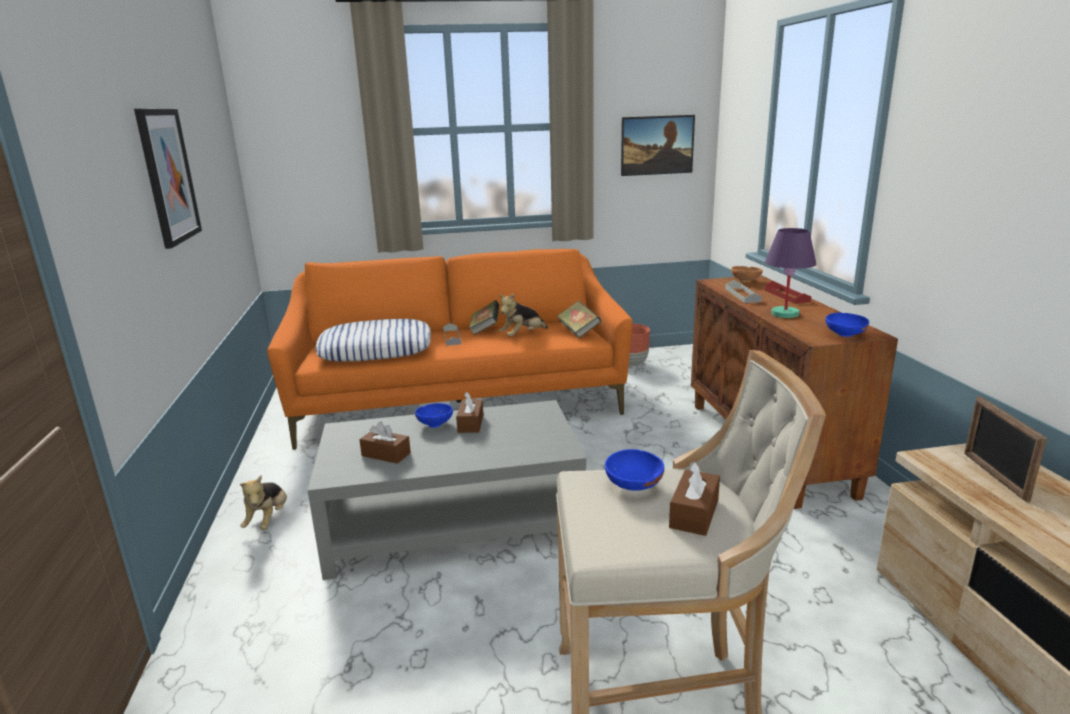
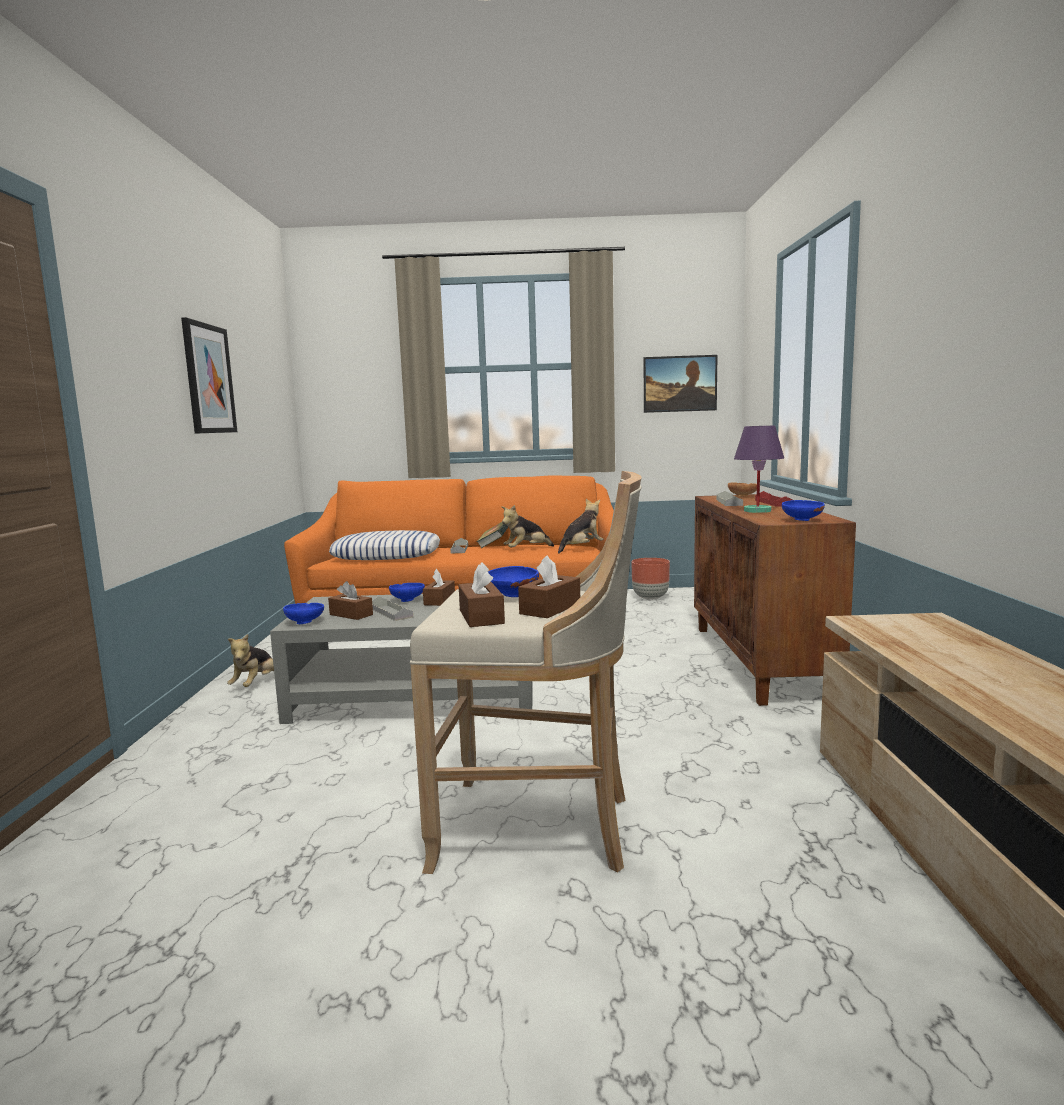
camera: 10 degrees right, 10 degrees down
book [557,301,601,338] -> plush toy [558,499,604,554]
picture frame [964,396,1047,502] -> none
none -> blue bowl [283,603,324,624]
none -> grey tray [372,597,413,621]
none -> brown tissue box [459,562,505,627]

